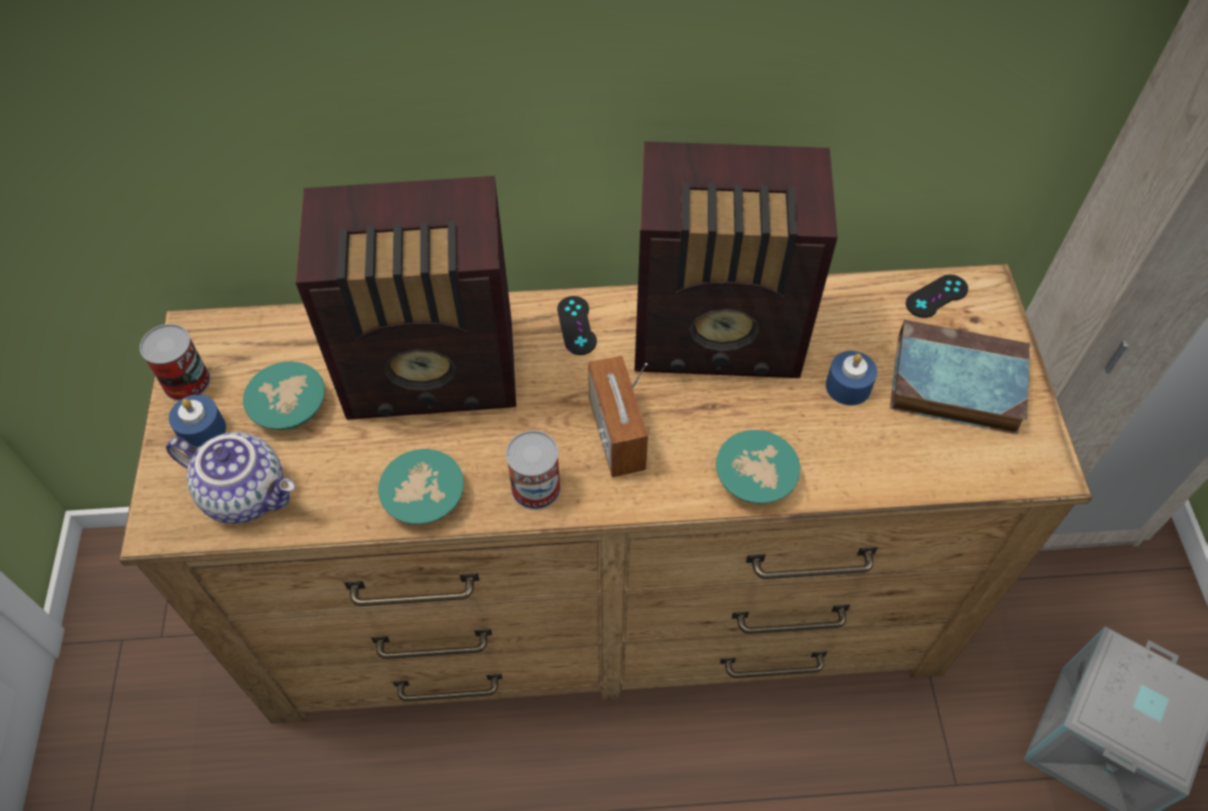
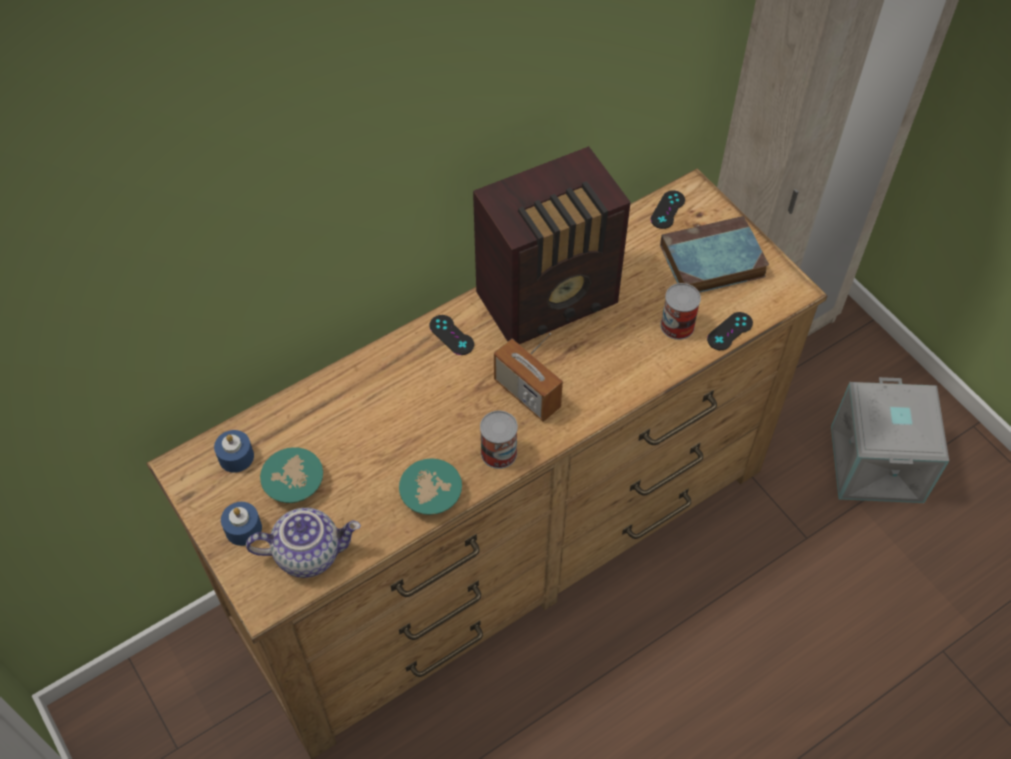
camera: 30 degrees left, 0 degrees up
can [140,324,211,401] -> can moved to [660,283,701,340]
radio [295,176,516,420] -> none
turquoise bowl [716,430,800,504] -> none
blue candle [826,351,877,405] -> blue candle moved to [214,430,254,473]
none -> black game controller [707,312,753,350]

